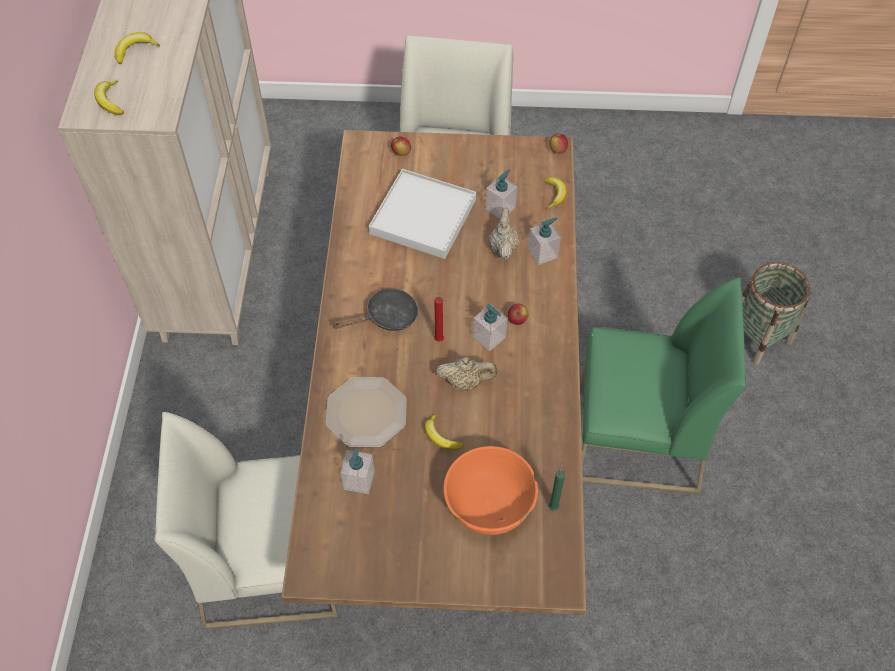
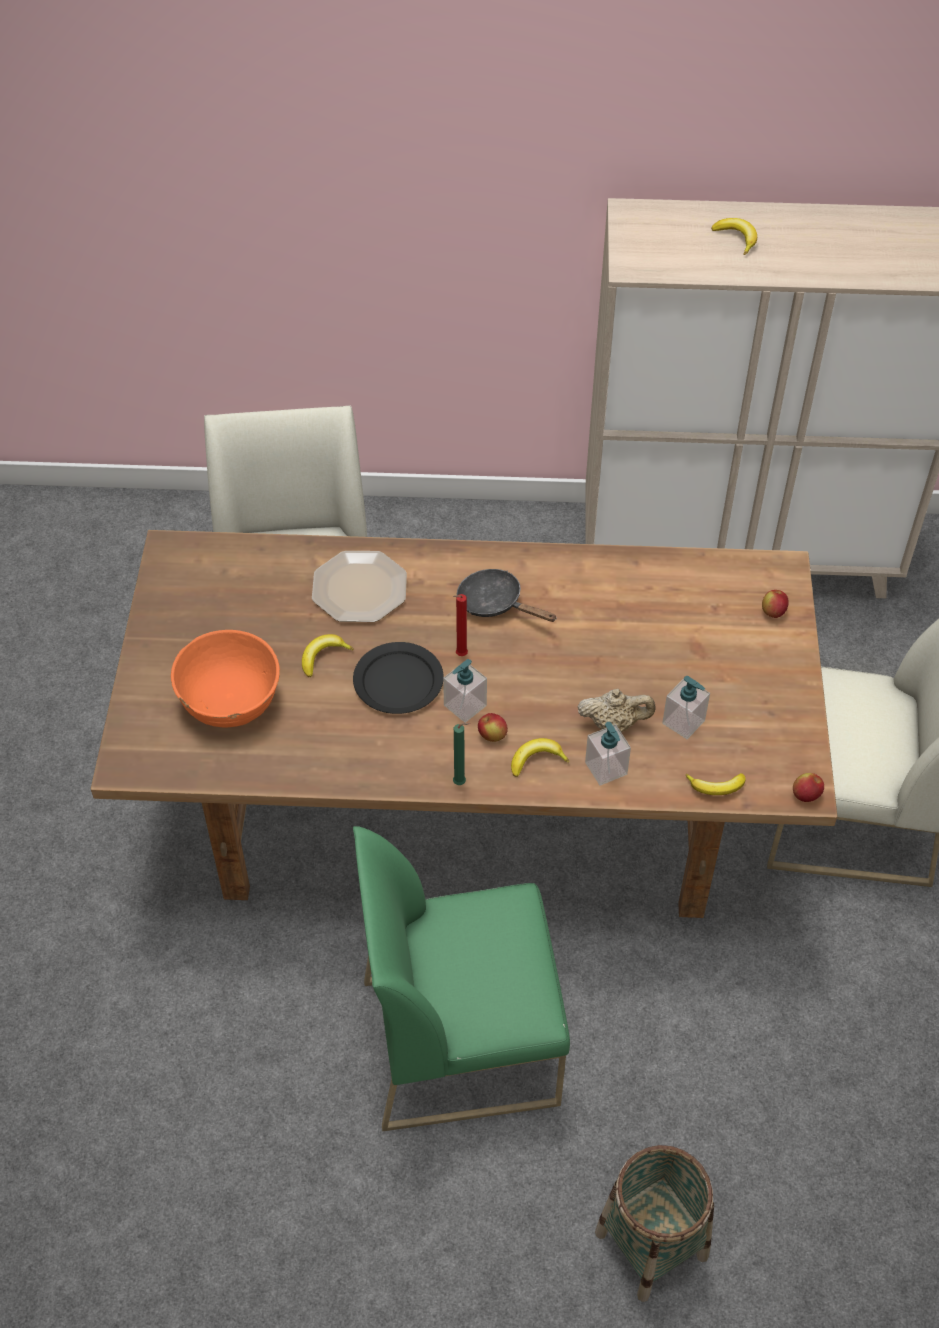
camera: 90 degrees right, 5 degrees down
banana [94,81,124,115] -> banana moved to [511,738,570,777]
black frying pan [332,289,419,331] -> black frying pan turned 150 degrees clockwise [457,569,557,622]
soap dispenser [340,449,375,494] -> none
white tray [369,169,476,259] -> none
beige teapot [436,357,498,391] -> black plate [353,642,444,714]
green candle [549,462,565,511] -> green candle moved to [453,723,470,785]
green chair [580,278,746,494] -> green chair turned 75 degrees clockwise [353,826,570,1131]

